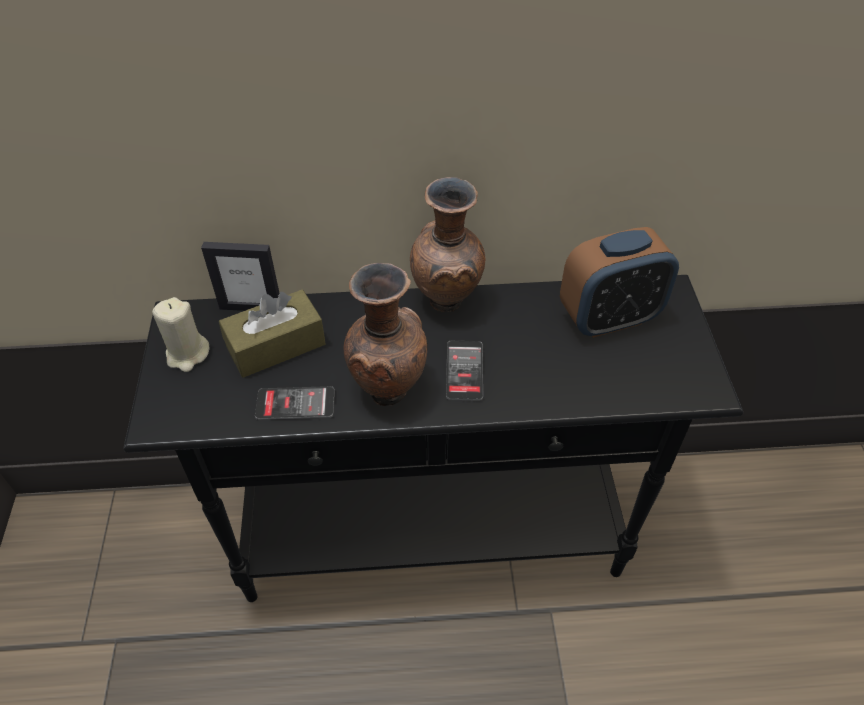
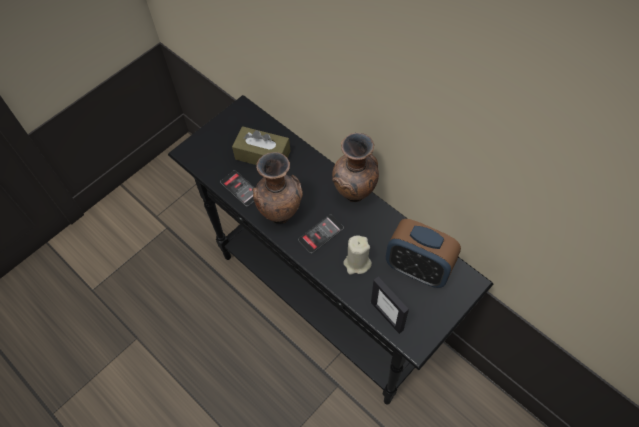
camera: 50 degrees right, 10 degrees up
beige candle [152,297,210,372] -> beige candle moved to [343,235,372,275]
picture frame [201,242,279,311] -> picture frame moved to [371,277,409,334]

